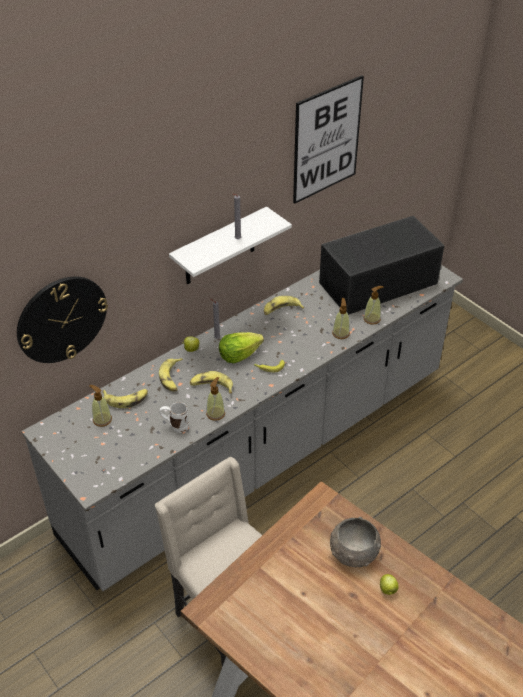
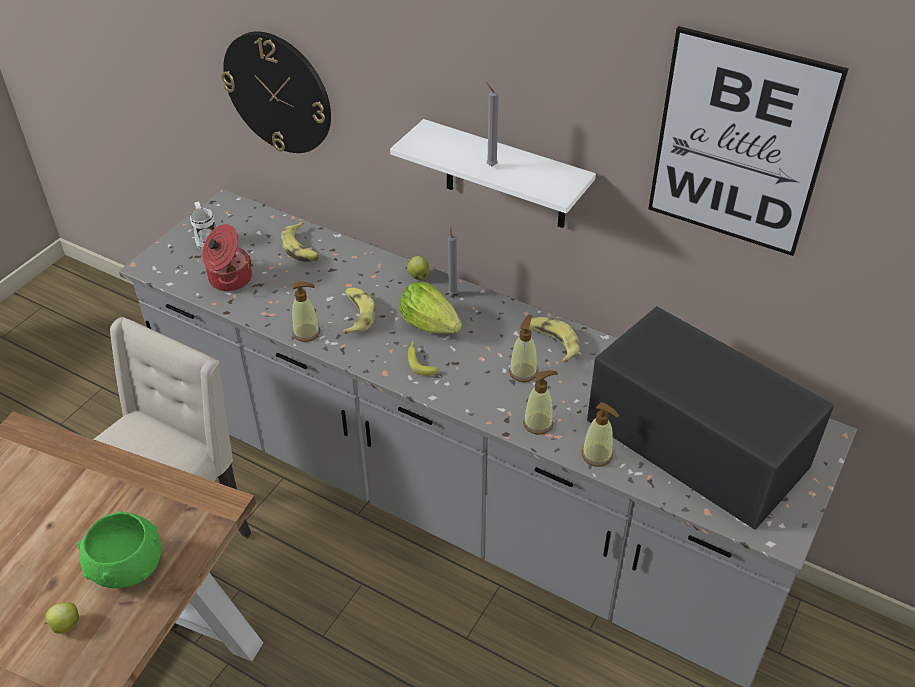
camera: 70 degrees right, 0 degrees up
soap dispenser [89,385,112,427] -> soap dispenser moved to [509,315,538,382]
banana [159,358,183,391] -> none
white mug [159,402,189,433] -> white mug moved to [190,201,216,249]
grey bowl [330,517,381,567] -> green bowl [78,511,161,588]
none -> cooking pot [202,224,252,291]

